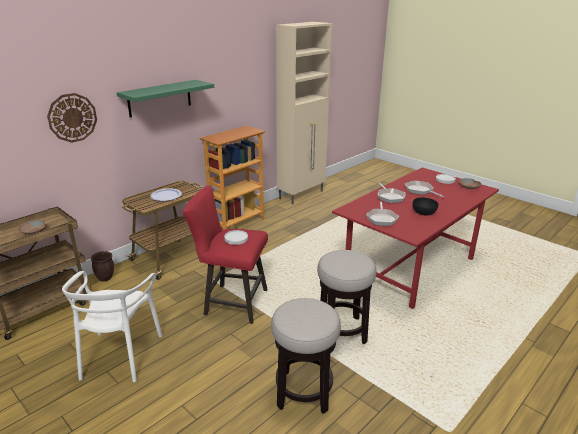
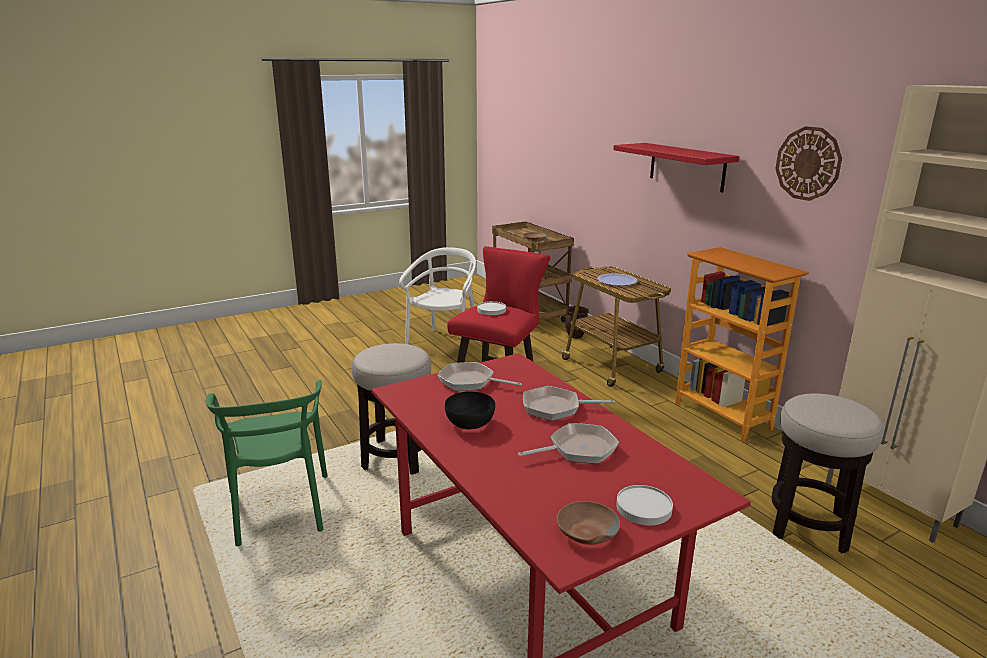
camera: 105 degrees right, 5 degrees down
wall clock [47,93,97,143] -> wall clock moved to [775,126,842,201]
white chair [62,271,162,382] -> white chair turned 90 degrees clockwise [399,247,476,344]
green shelf [117,80,214,118] -> red shelf [613,143,739,193]
stool [271,298,341,414] -> stool moved to [771,393,884,553]
none -> green chair [206,380,327,546]

